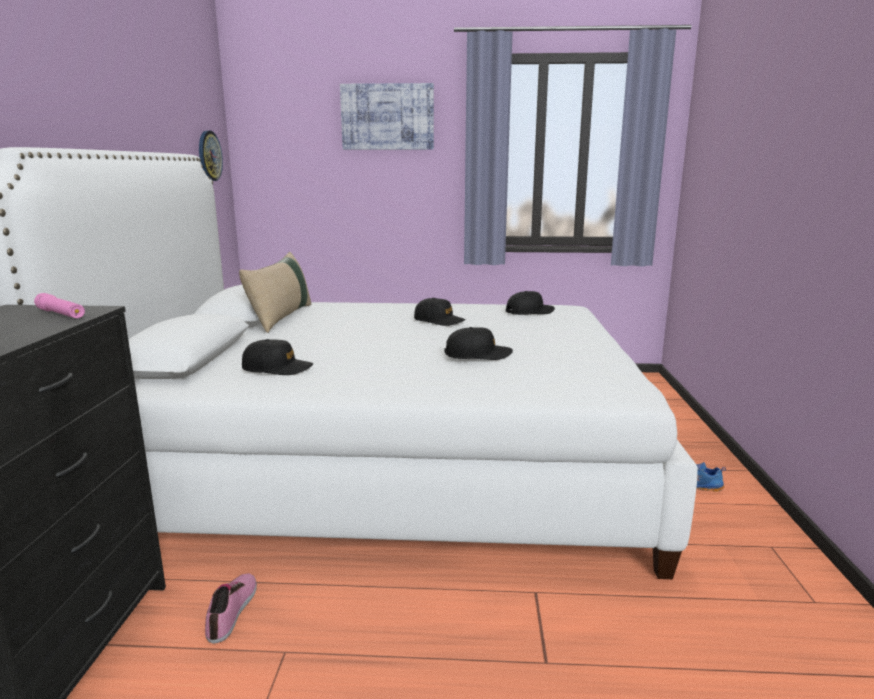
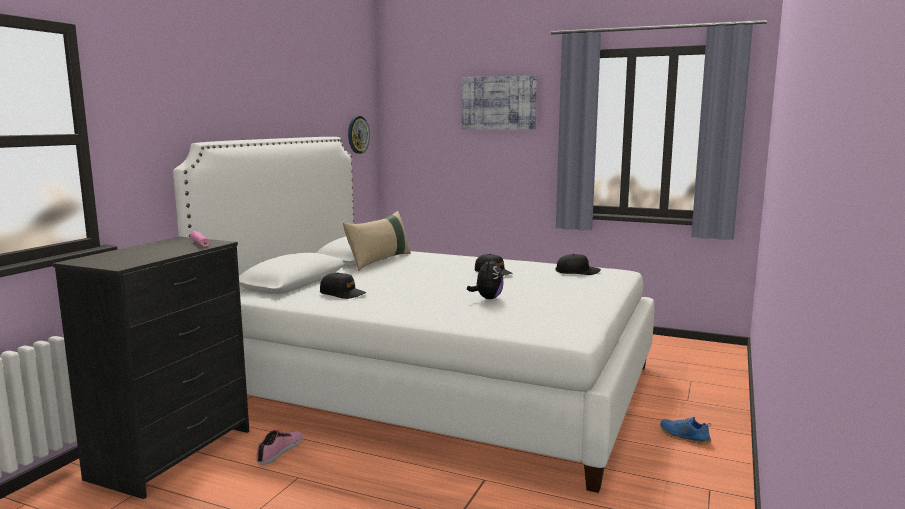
camera: 20 degrees right, 5 degrees down
black cap [445,327,513,360] -> plush toy [467,256,504,299]

